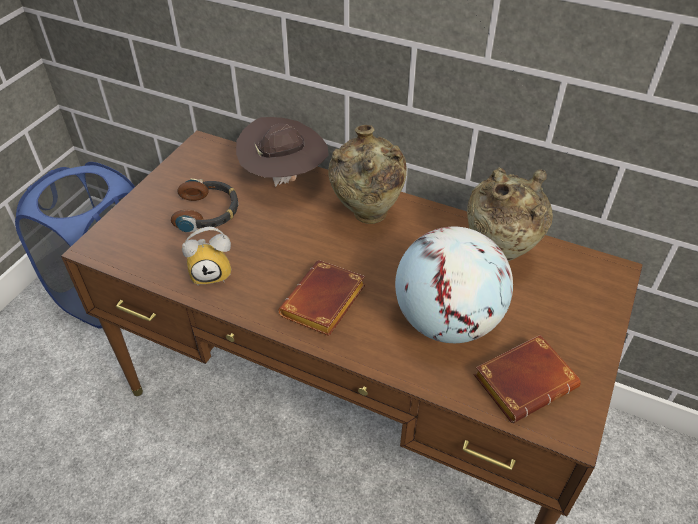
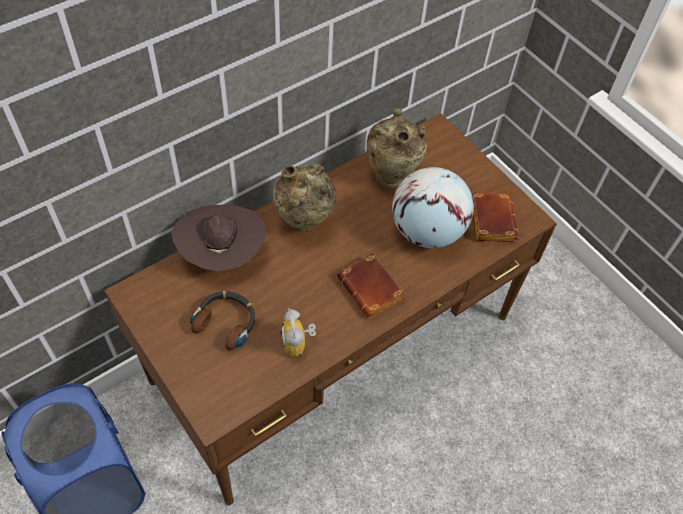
camera: 65 degrees left, 10 degrees up
alarm clock [182,227,231,286] -> alarm clock turned 150 degrees clockwise [281,308,316,356]

